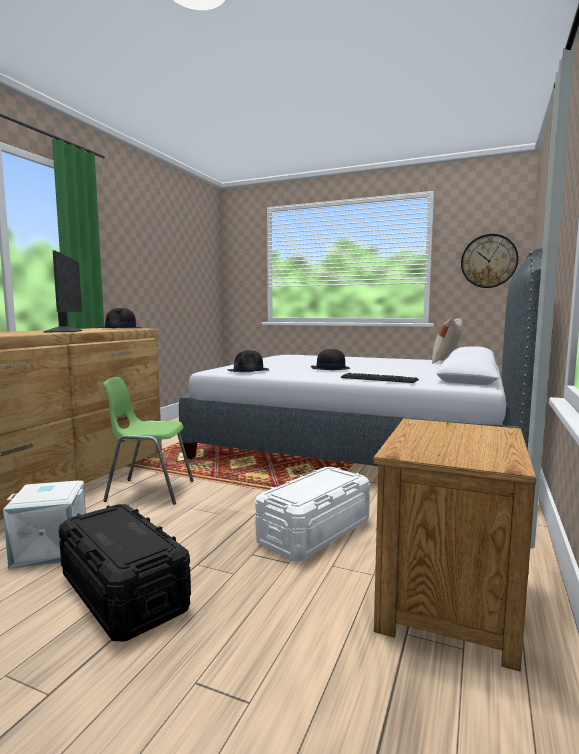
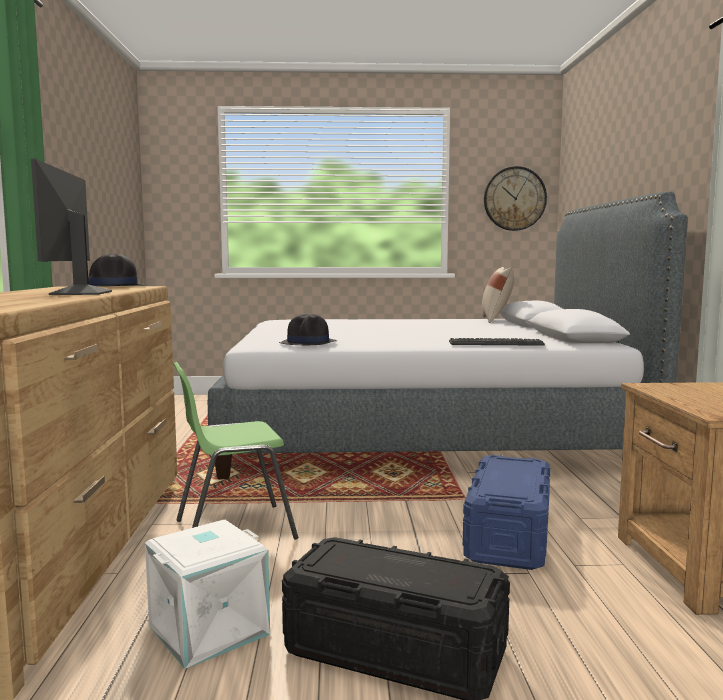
camera: 25 degrees left, 0 degrees up
monitor [44,250,82,332] -> monitor turned 150 degrees counterclockwise [31,158,112,295]
white storage box [255,467,370,561] -> blue storage box [463,455,550,570]
black hat [311,349,351,370] -> none

